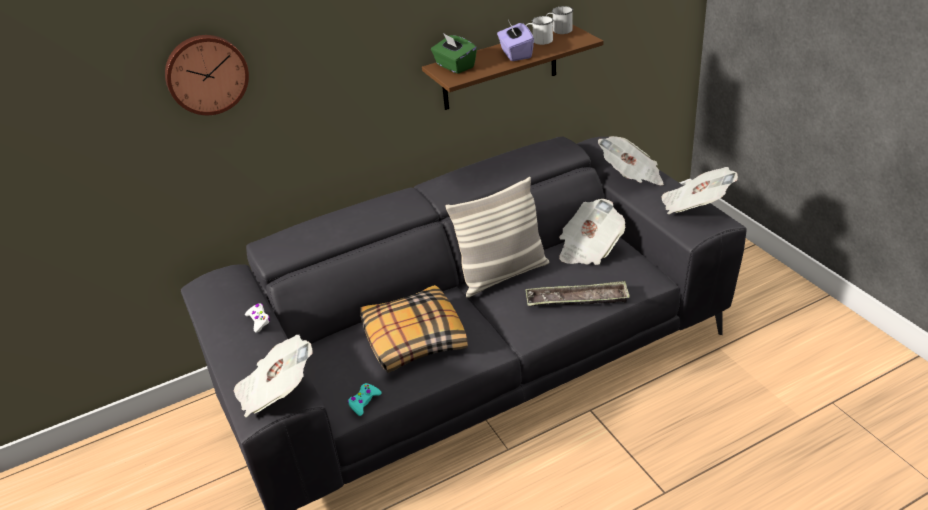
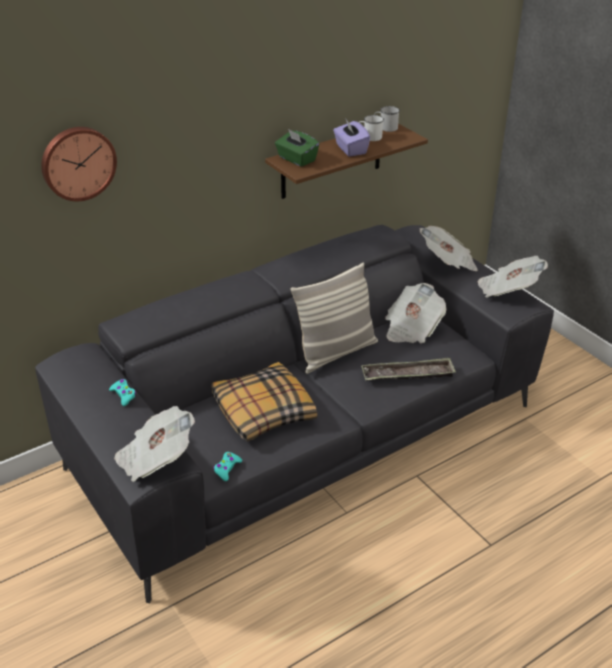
camera: 10 degrees left, 0 degrees up
white game controller [245,303,270,333] -> turquoise game controller [109,379,136,406]

